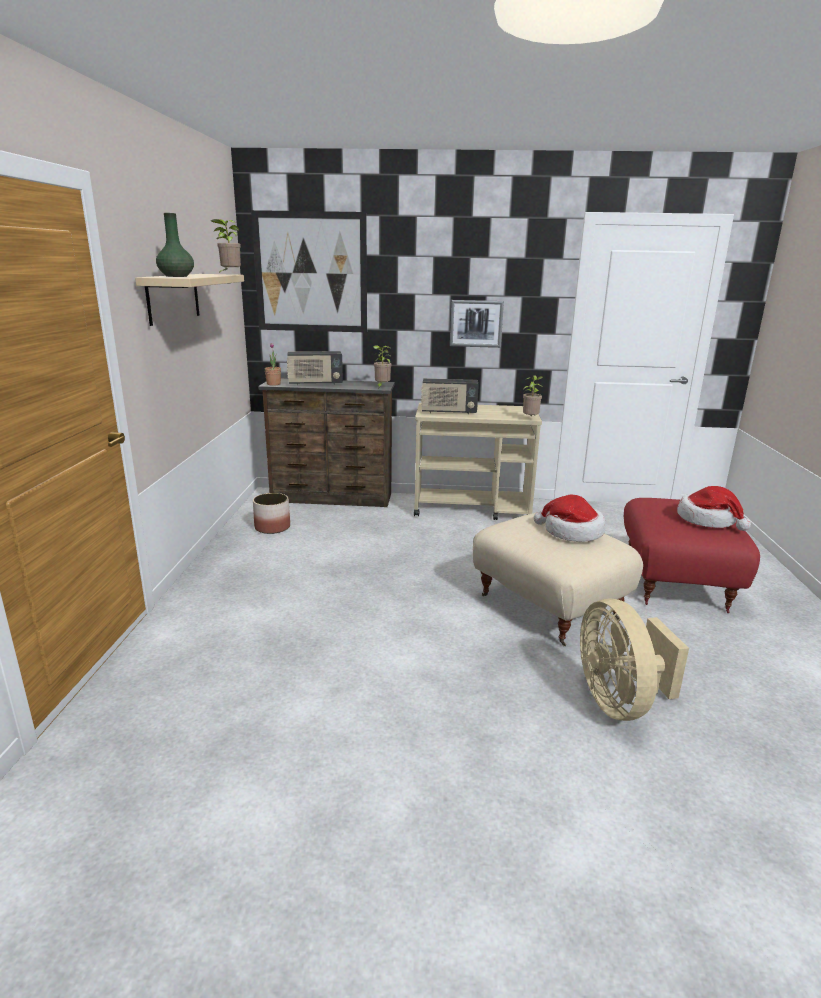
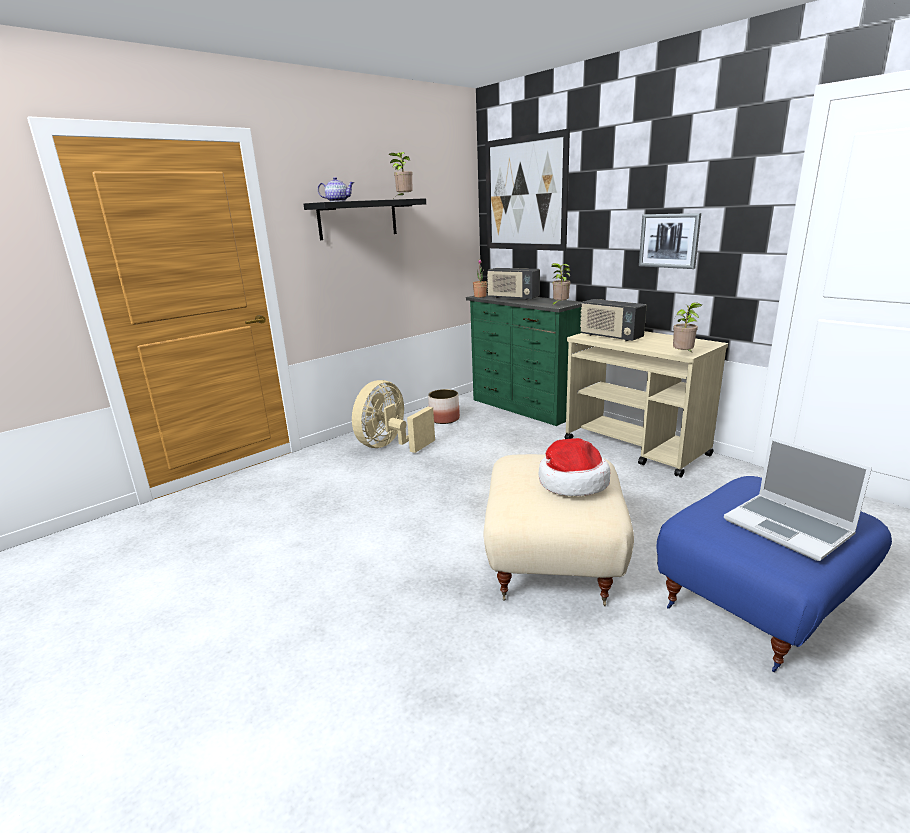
camera: 45 degrees right, 0 degrees up
beige shelf [135,274,244,326] -> black shelf [304,198,426,240]
green vase [156,213,194,277] -> teapot [318,177,355,202]
brown dresser [258,379,395,507] -> green dresser [466,293,582,426]
beige fan [580,598,689,721] -> beige fan moved to [352,380,435,453]
red ottoman [624,498,760,613] -> blue ottoman [656,476,892,672]
hat [677,486,751,531] -> laptop [724,437,872,561]

